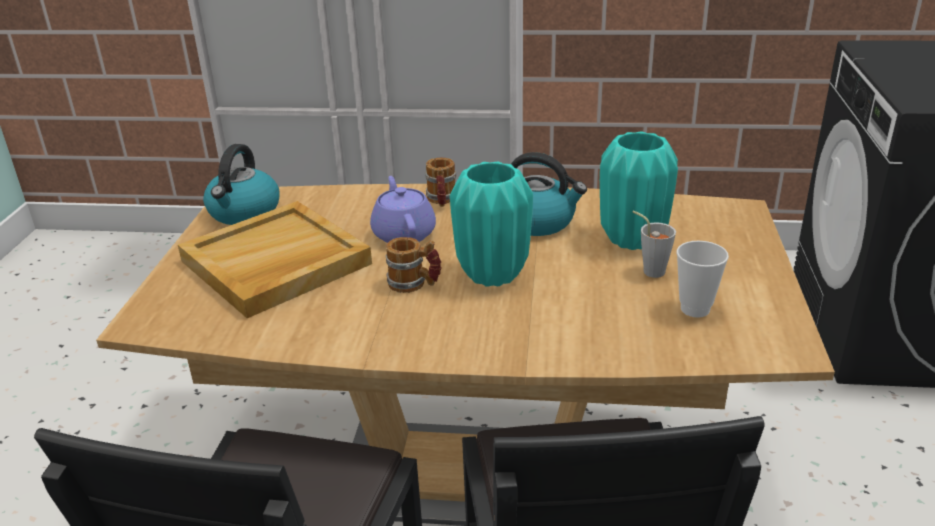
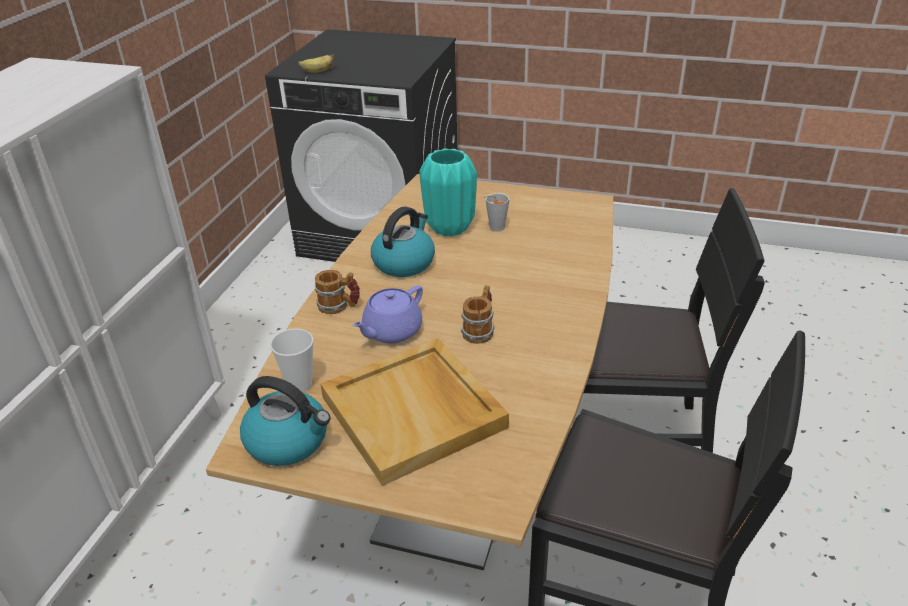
camera: 80 degrees left, 5 degrees up
purple teapot [370,176,436,243] -> purple teapot turned 45 degrees counterclockwise [353,285,423,343]
turquoise vase [450,162,533,287] -> none
cup [677,241,729,318] -> cup moved to [270,328,313,392]
none -> banana [298,54,334,73]

